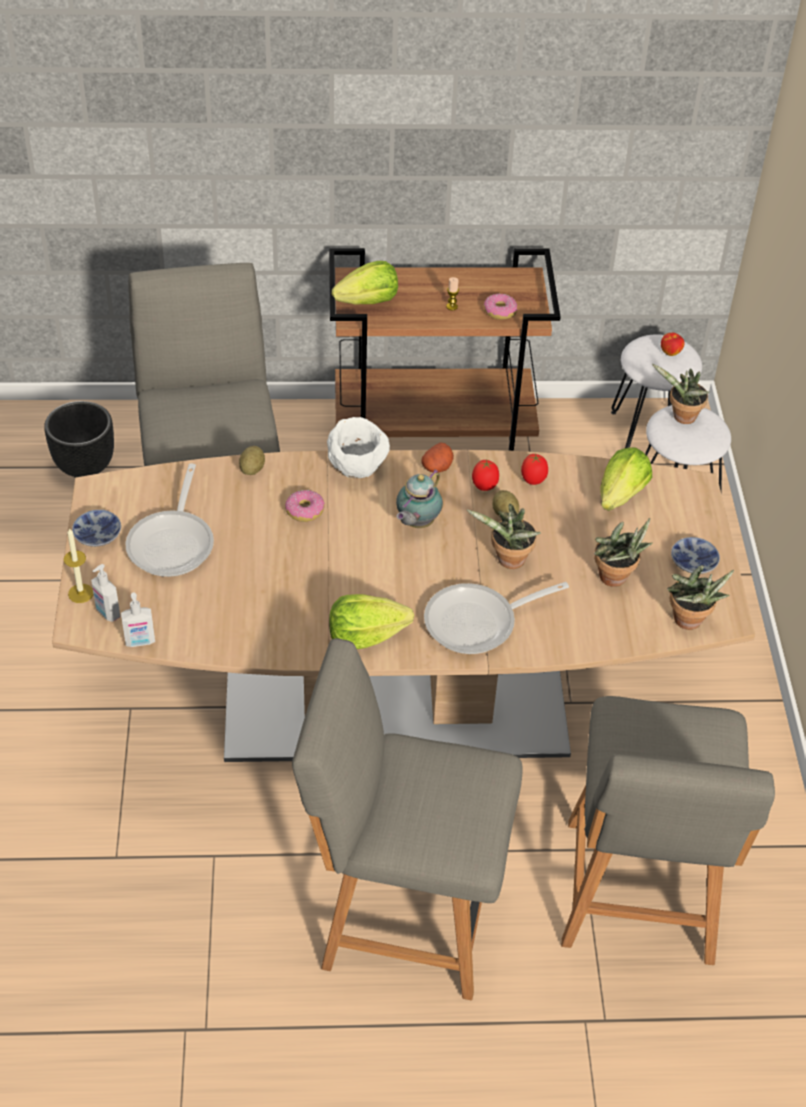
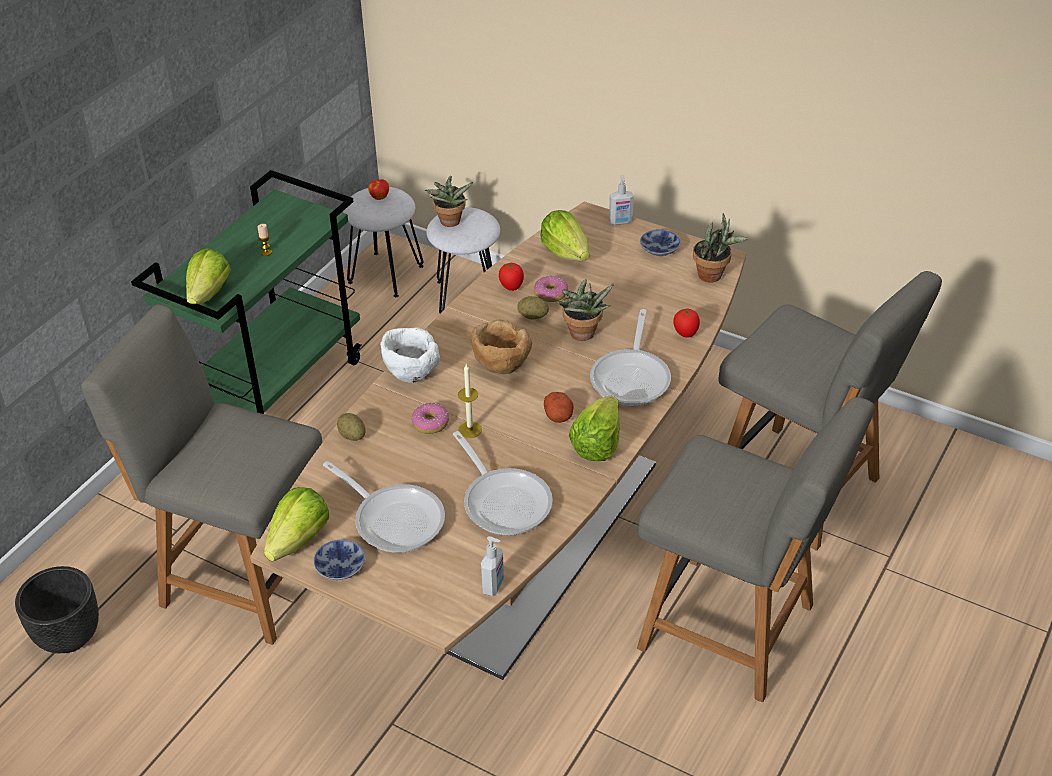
camera: 55 degrees left, 5 degrees down
candle [64,528,93,603] -> candle moved to [458,364,482,438]
soap dispenser [91,564,121,622] -> soap dispenser moved to [609,175,634,225]
grey chair [292,638,523,1000] -> grey chair turned 105 degrees counterclockwise [637,397,874,702]
brown cart [329,248,561,451] -> green cart [131,170,362,414]
teapot [396,469,443,528] -> brown bowl [471,319,532,374]
potato [422,443,454,473] -> potato moved to [544,392,574,423]
tomato [472,460,499,491] -> tomato moved to [673,309,700,338]
donut [484,294,517,320] -> donut moved to [534,276,568,302]
potted plant [594,518,653,587] -> none
none -> lettuce [264,487,330,562]
none -> frying pan [453,431,553,535]

